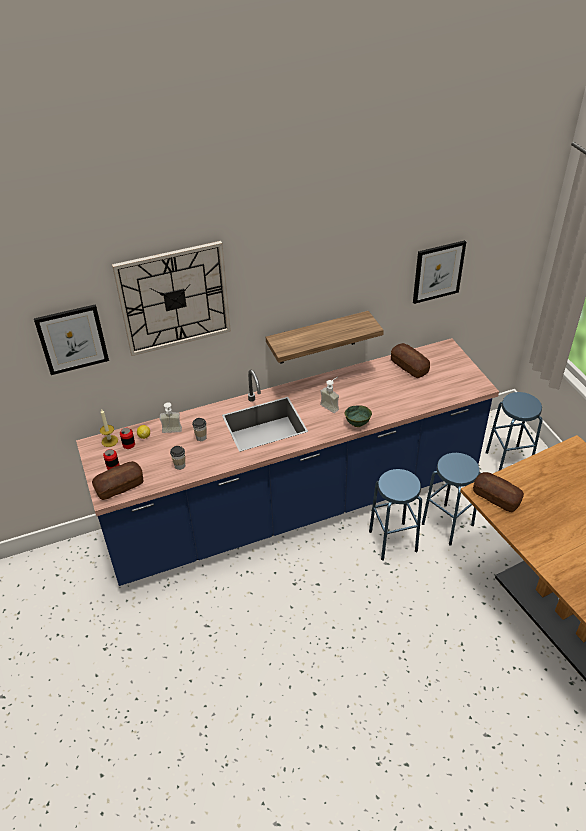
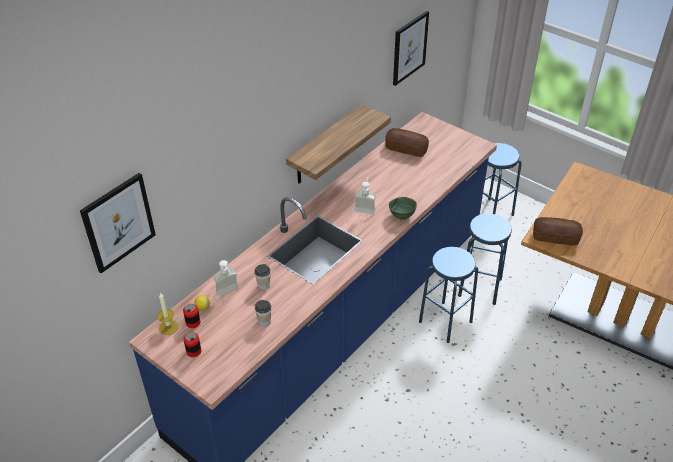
camera: 30 degrees left, 0 degrees up
bread [92,461,144,500] -> none
wall clock [112,241,231,356] -> none

